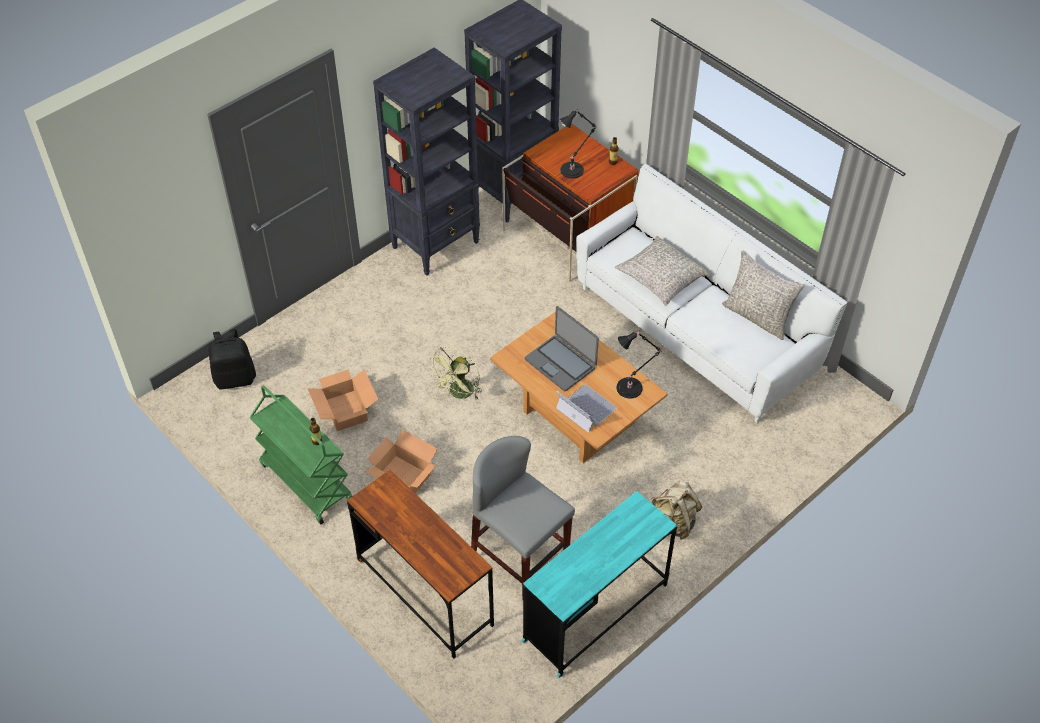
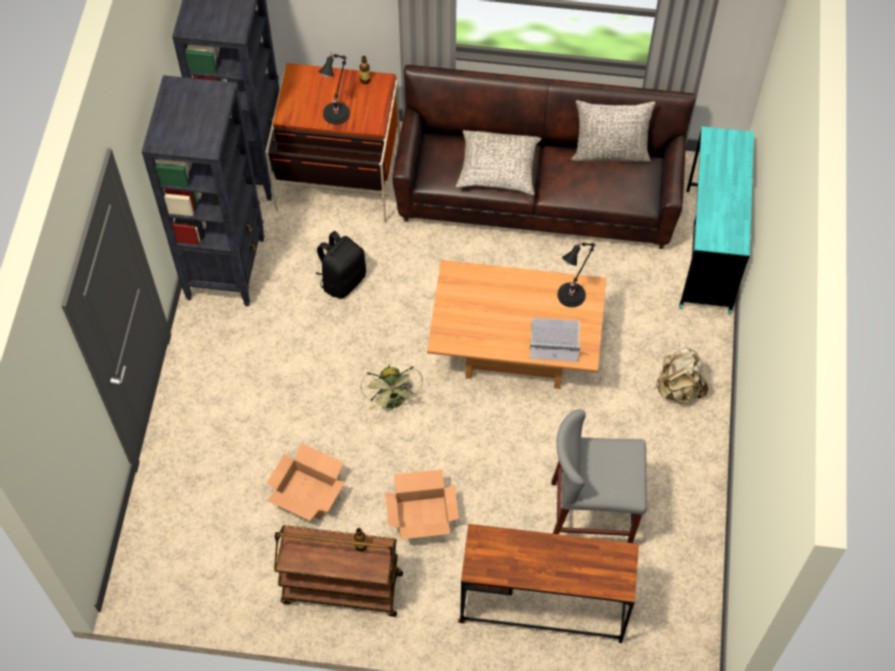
camera: 40 degrees left, 10 degrees up
black backpack [208,329,256,389] -> black backpack moved to [316,231,366,298]
green cart [250,385,352,524] -> brown cart [274,525,403,617]
turquoise desk [522,491,677,678] -> turquoise desk moved to [679,126,754,314]
laptop [525,306,599,391] -> none
white sofa [576,164,847,423] -> brown sofa [392,65,695,249]

